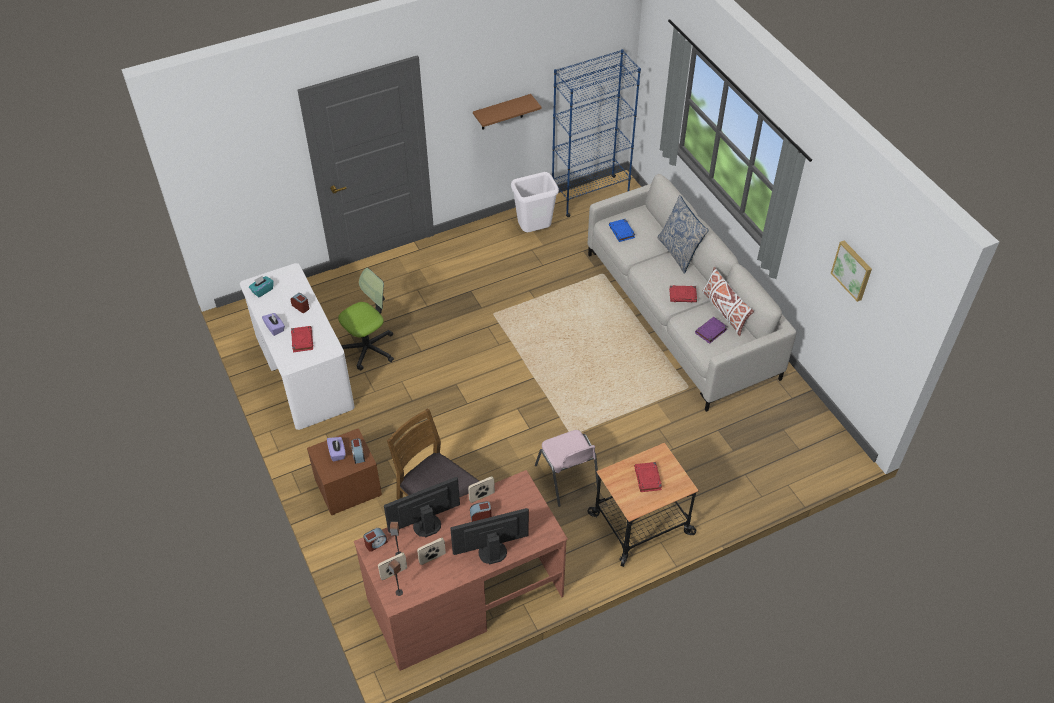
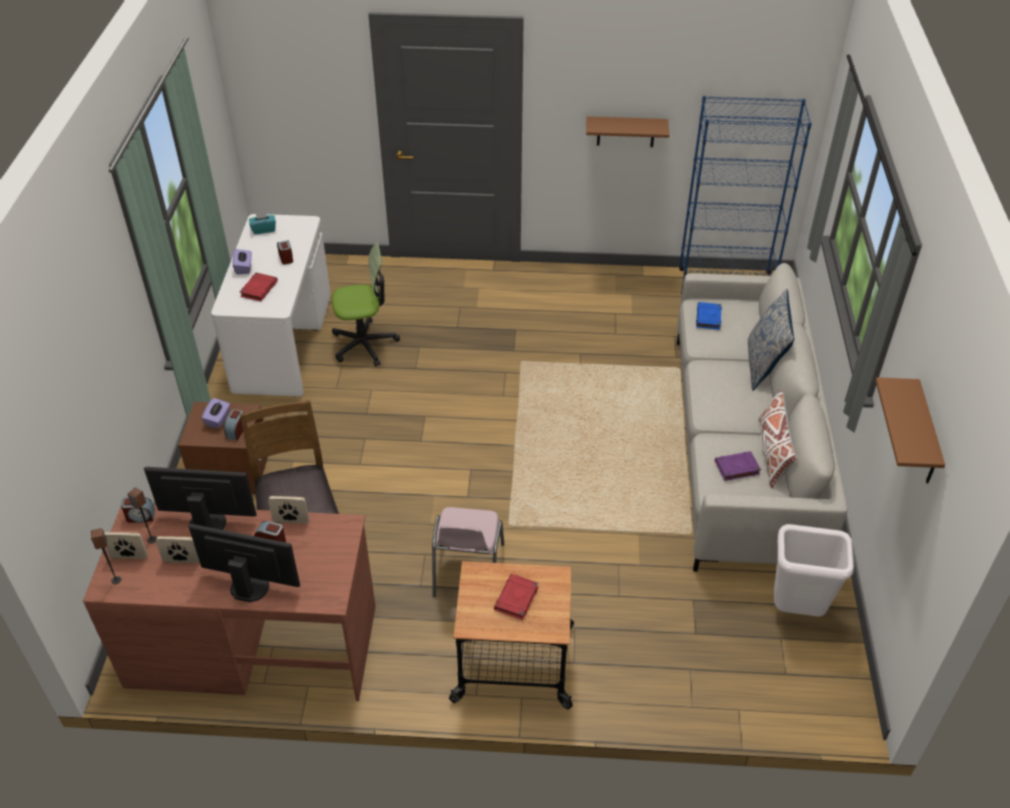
camera: 30 degrees right, 5 degrees down
white trash can [511,172,559,232] -> white trash can moved to [774,524,854,616]
red book [669,285,697,303] -> none
picture [831,241,872,302] -> brown shelf [875,377,945,484]

